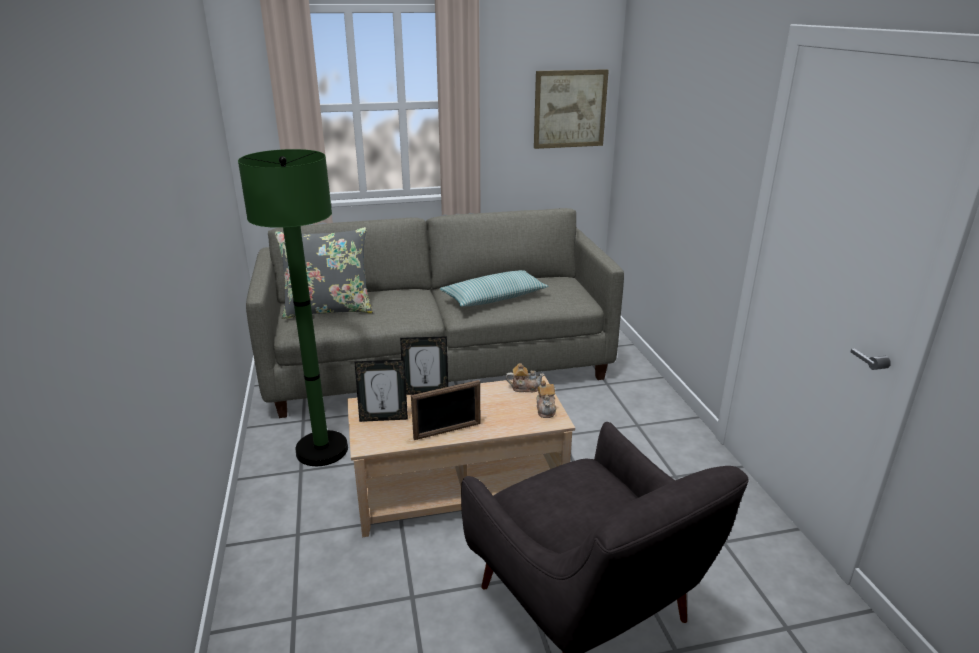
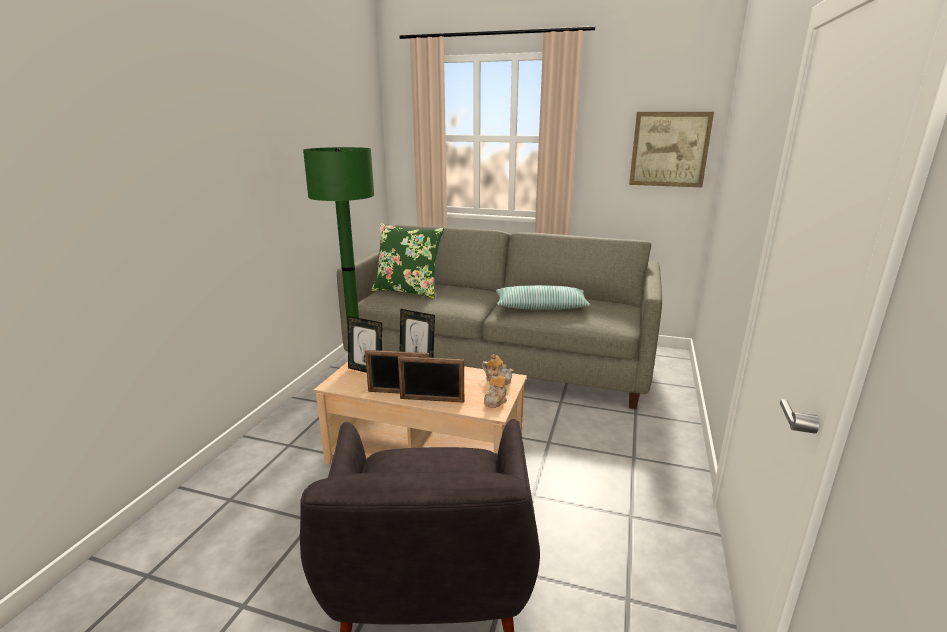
camera: 30 degrees right, 5 degrees down
grey pillow [275,227,373,319] -> green pillow [371,223,444,299]
none -> picture frame [398,356,464,403]

